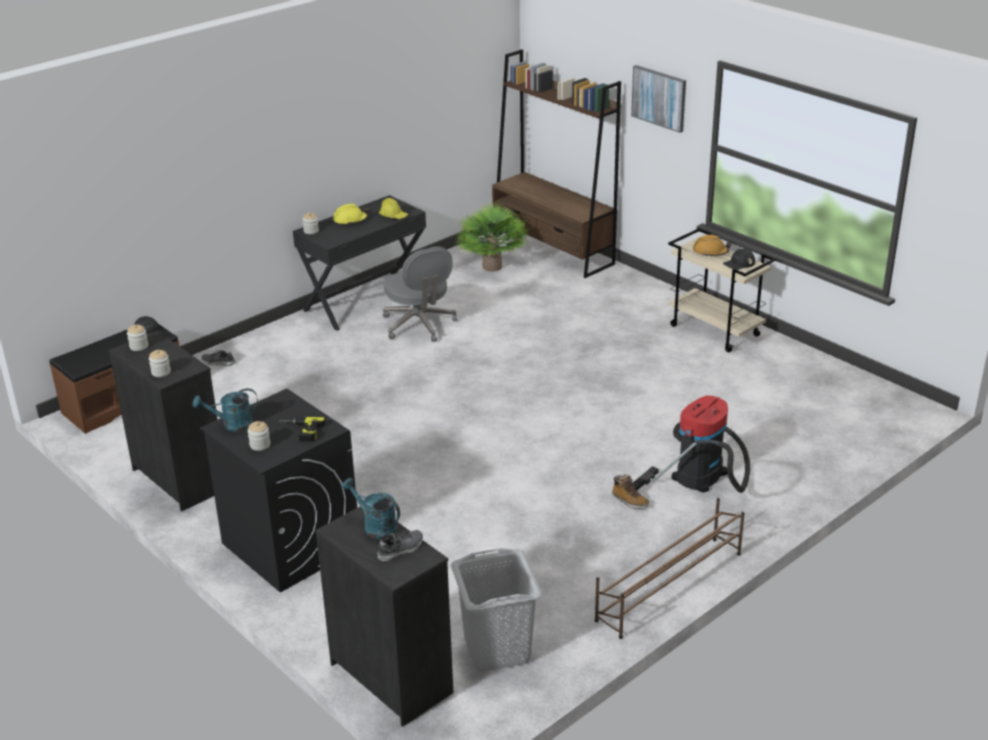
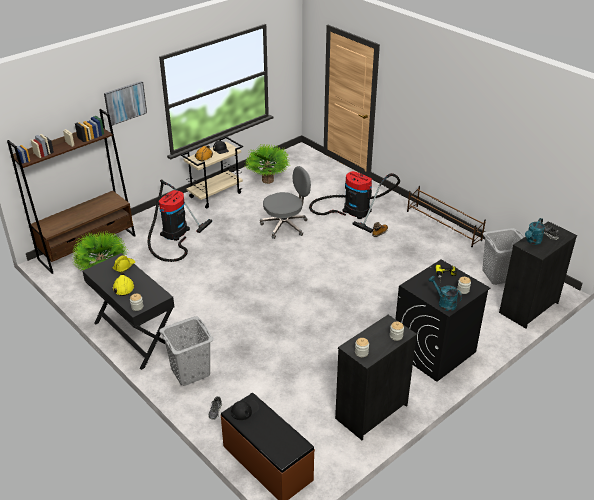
camera: 90 degrees left, 5 degrees up
turquoise watering can [193,388,258,432] -> turquoise watering can turned 150 degrees clockwise [428,276,462,311]
grey office chair [383,246,457,342] -> grey office chair moved to [260,166,311,239]
none -> vacuum cleaner [147,179,212,262]
none -> grey laundry basket [159,316,214,386]
none -> potted plant [244,144,291,184]

